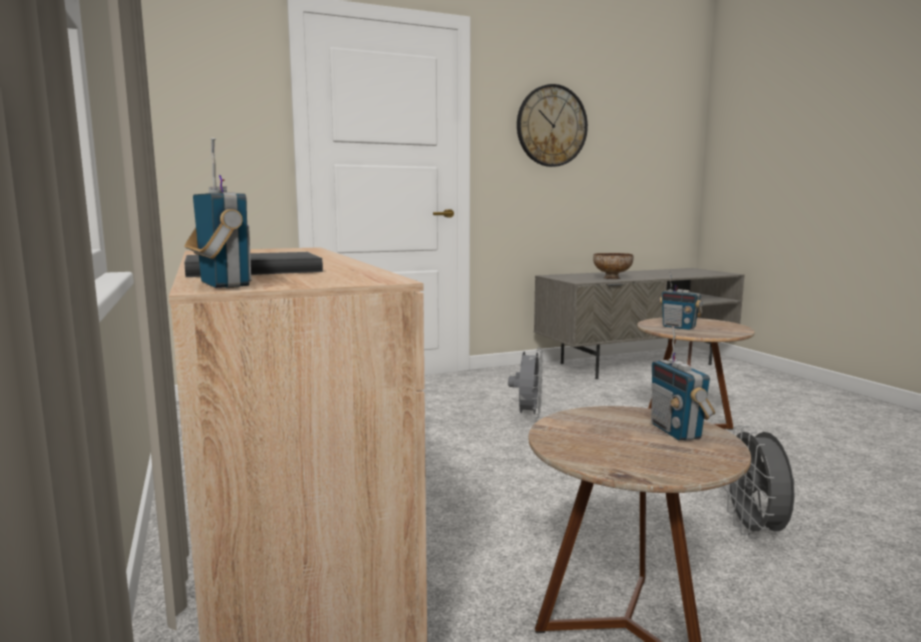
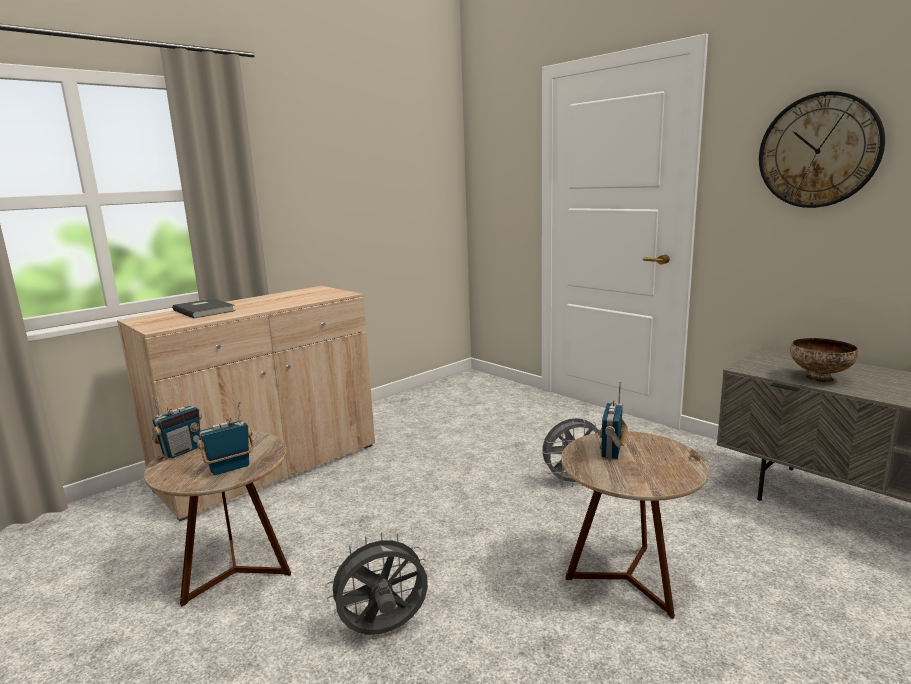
camera: 70 degrees right, 5 degrees up
radio [184,137,251,288] -> radio moved to [152,395,202,458]

